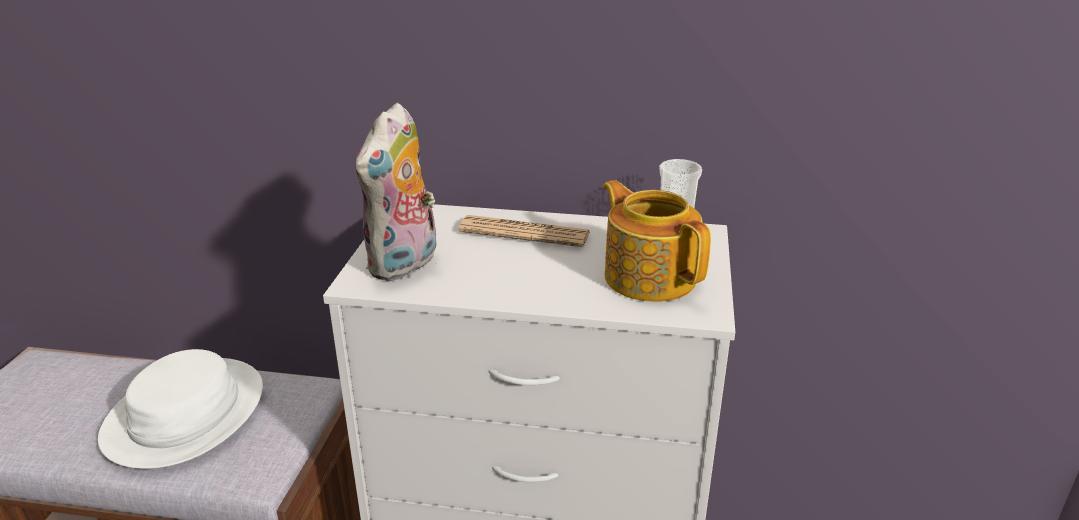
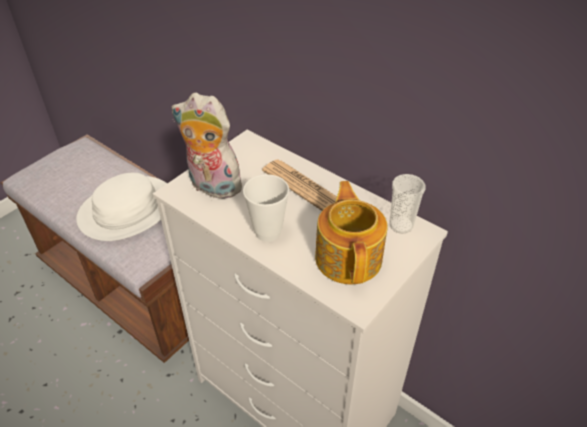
camera: 30 degrees right, 15 degrees up
plush toy [355,103,436,281] -> plush toy turned 60 degrees clockwise [171,93,242,199]
none -> cup [243,174,289,242]

